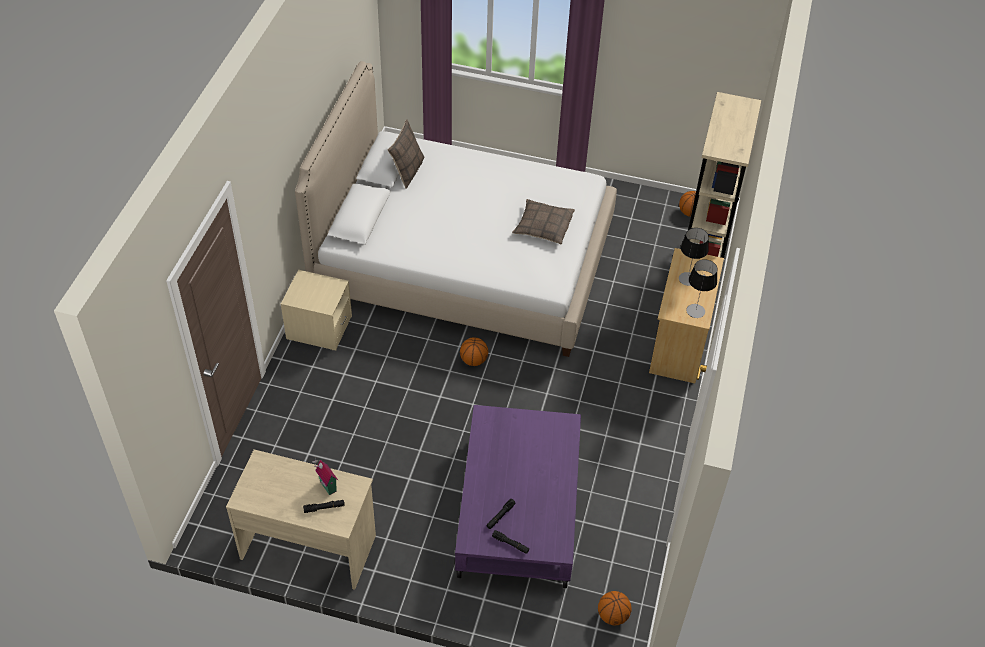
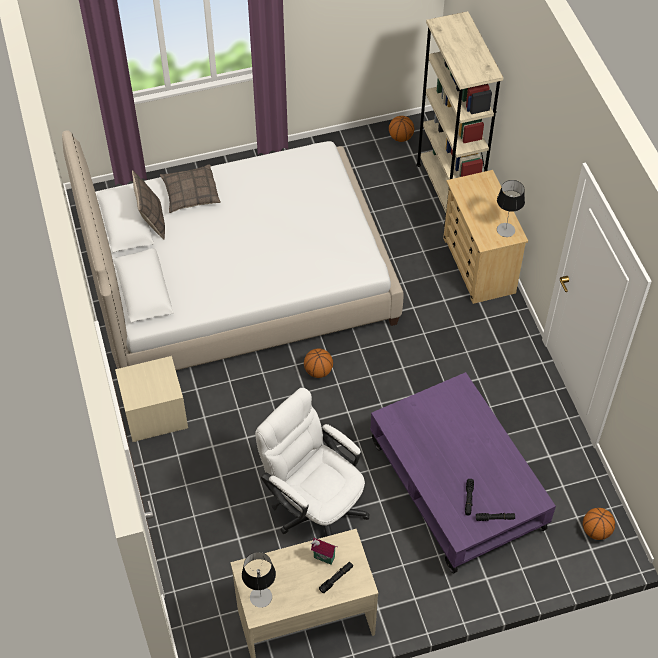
camera: 30 degrees left, 5 degrees up
pillow [512,199,575,244] -> pillow moved to [160,164,221,213]
table lamp [679,228,709,286] -> table lamp moved to [242,552,276,608]
none -> white office chair [255,388,369,536]

